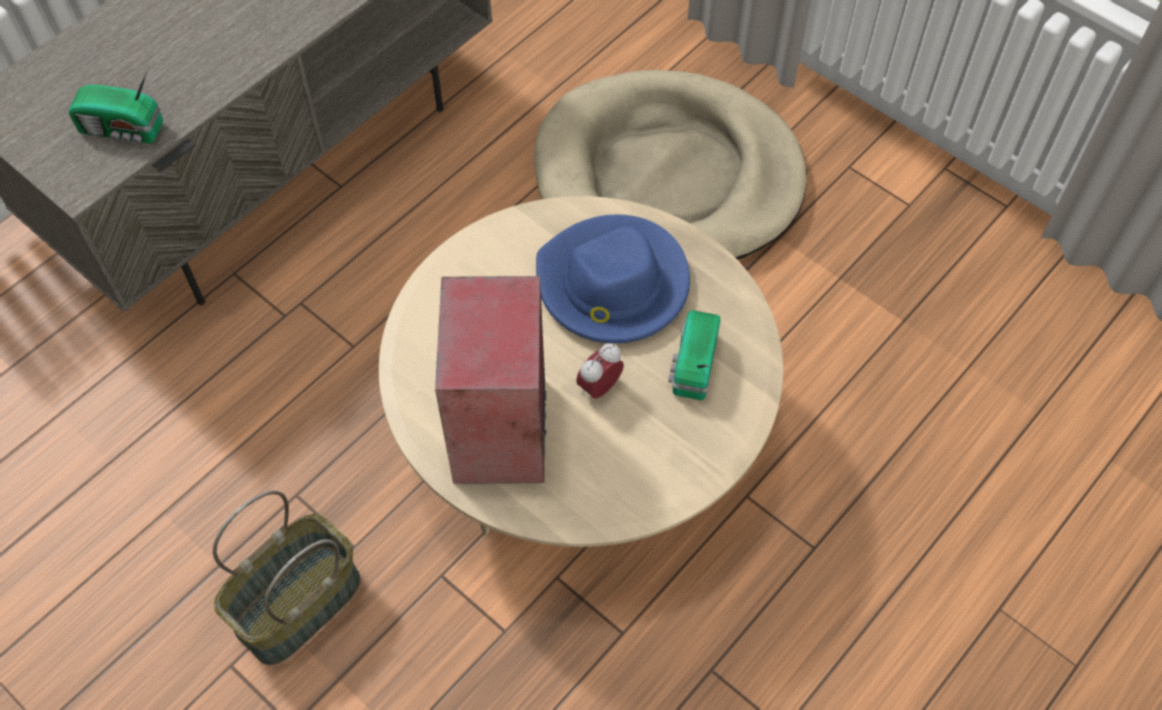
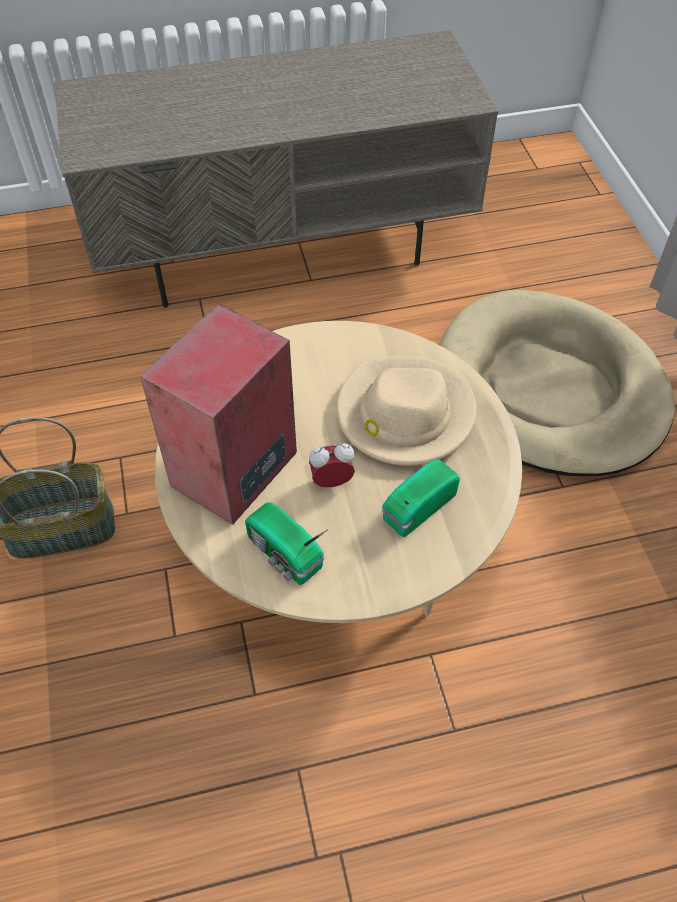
camera: 35 degrees right, 5 degrees down
radio [69,66,163,144] -> radio moved to [245,502,328,585]
blue hat [536,215,690,343] -> beige hat [336,355,476,466]

